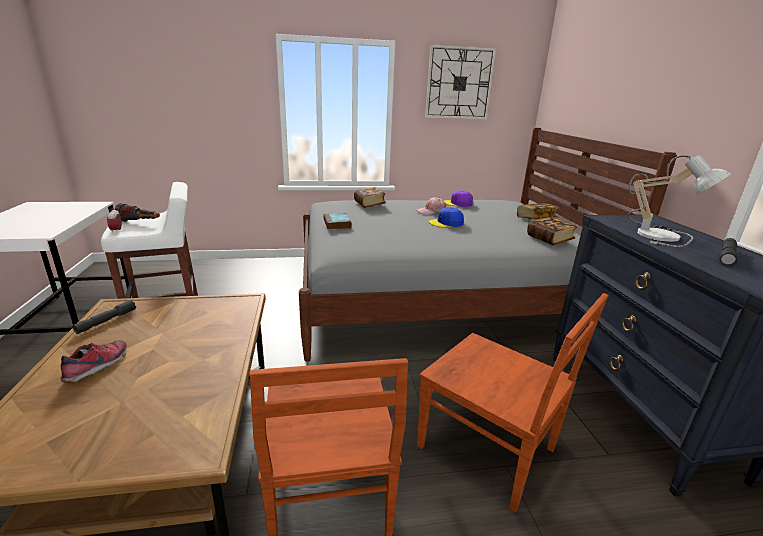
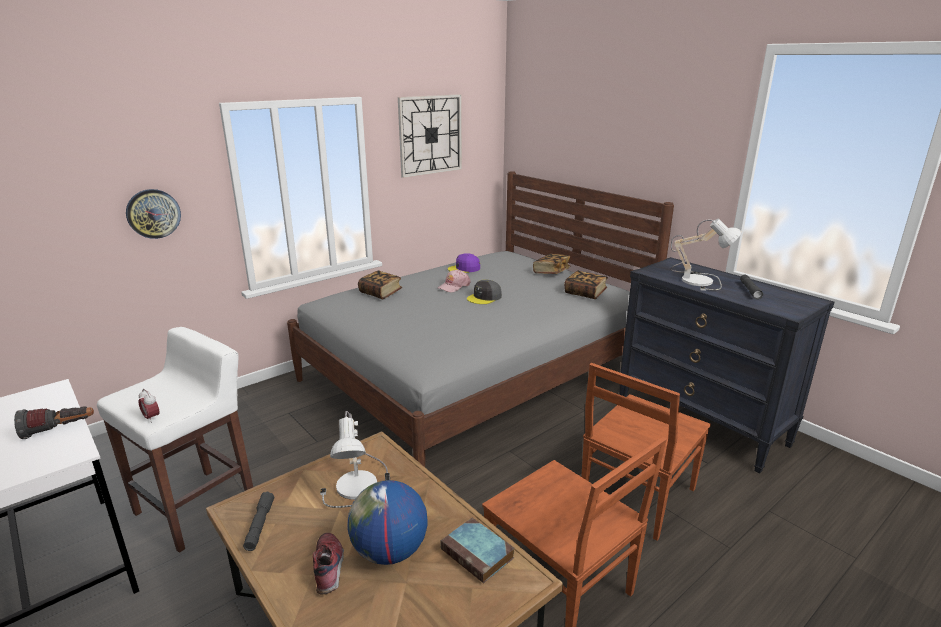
camera: 30 degrees left, 0 degrees up
flashlight [115,203,160,222] -> flashlight moved to [14,406,94,439]
book [323,213,352,229] -> book moved to [440,518,515,583]
brown chair [417,293,609,512] -> brown chair turned 120 degrees clockwise [581,363,711,541]
blue cap [429,207,464,227] -> grey cap [467,280,502,304]
none -> wall clock [126,189,181,239]
none -> table lamp [320,411,390,508]
none -> globe [347,480,428,565]

